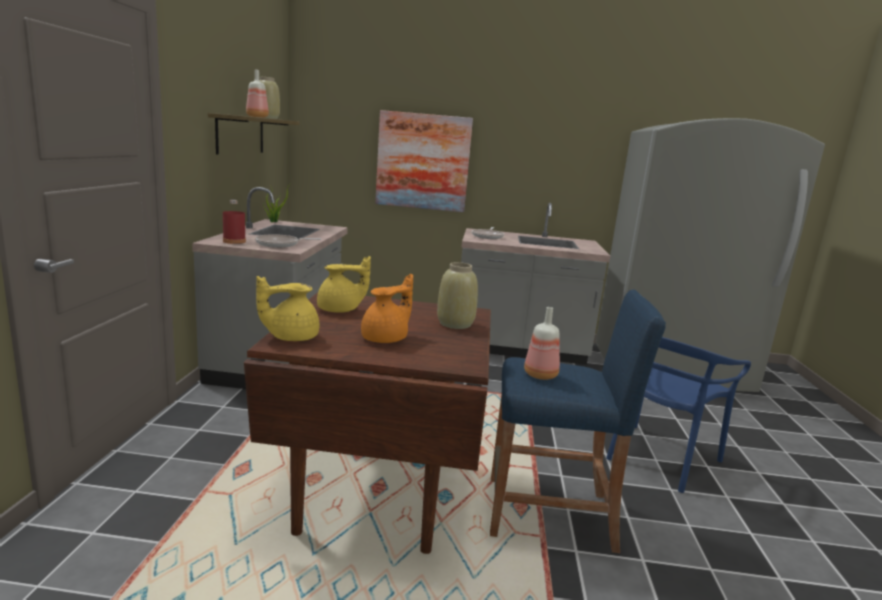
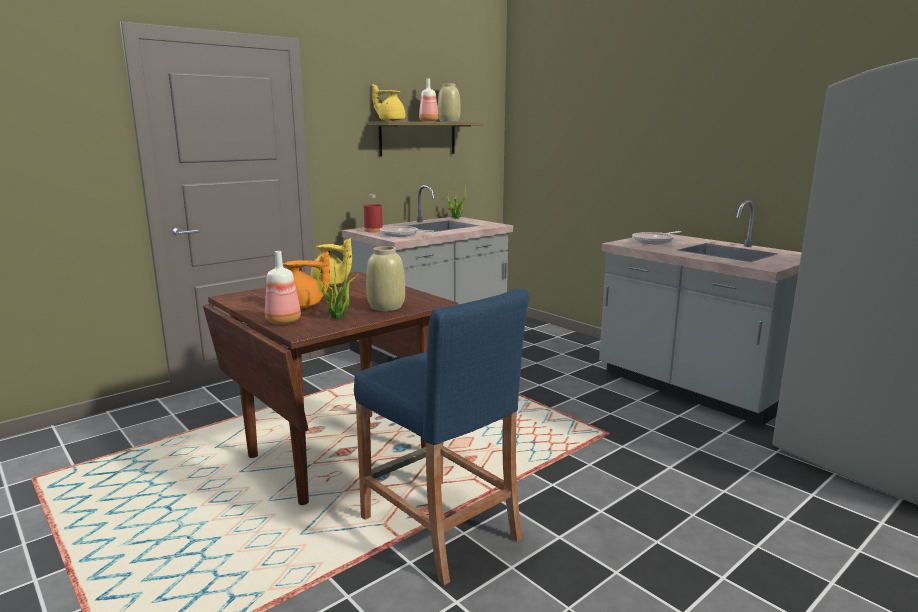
camera: 45 degrees right, 0 degrees up
yellow teapot [256,276,320,341] -> yellow teapot moved to [373,84,405,121]
picture [375,110,473,212] -> none
bottle [524,307,560,380] -> bottle moved to [265,251,301,324]
blue chair [606,337,751,493] -> none
none -> potted plant [317,254,360,319]

